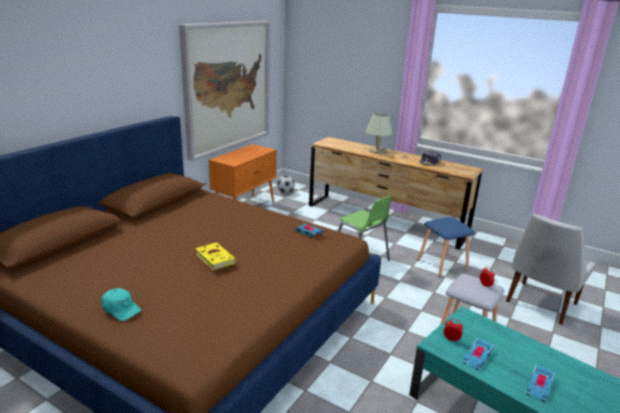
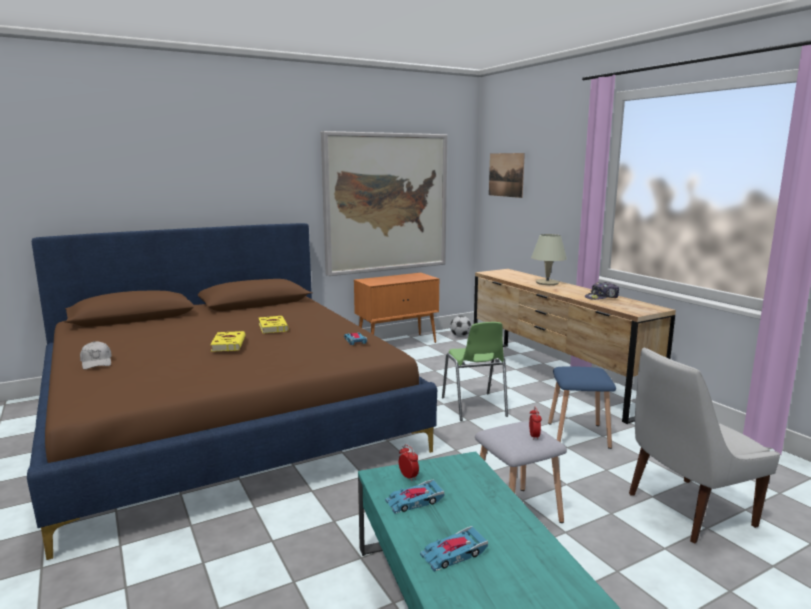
camera: 30 degrees right, 10 degrees down
turquoise cap [101,288,142,321] -> white cap [80,341,112,370]
none -> yellow book [259,316,289,334]
none -> picture [489,153,525,198]

